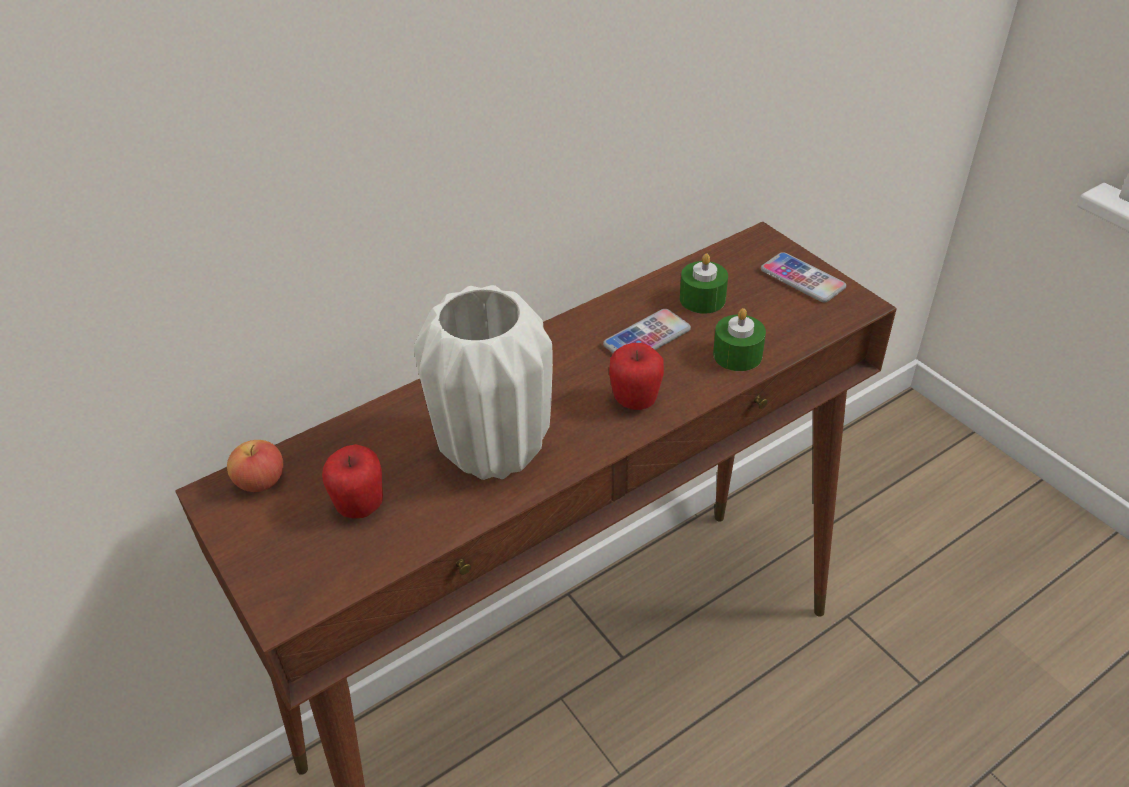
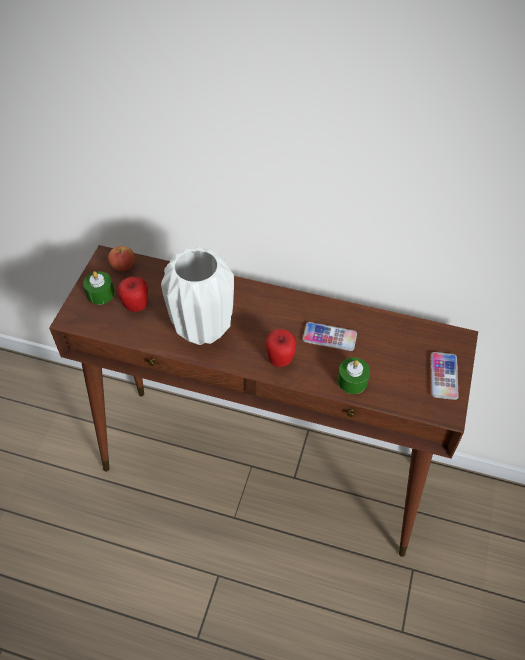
camera: 50 degrees right, 10 degrees up
green candle [680,253,728,314] -> green candle moved to [83,271,115,305]

